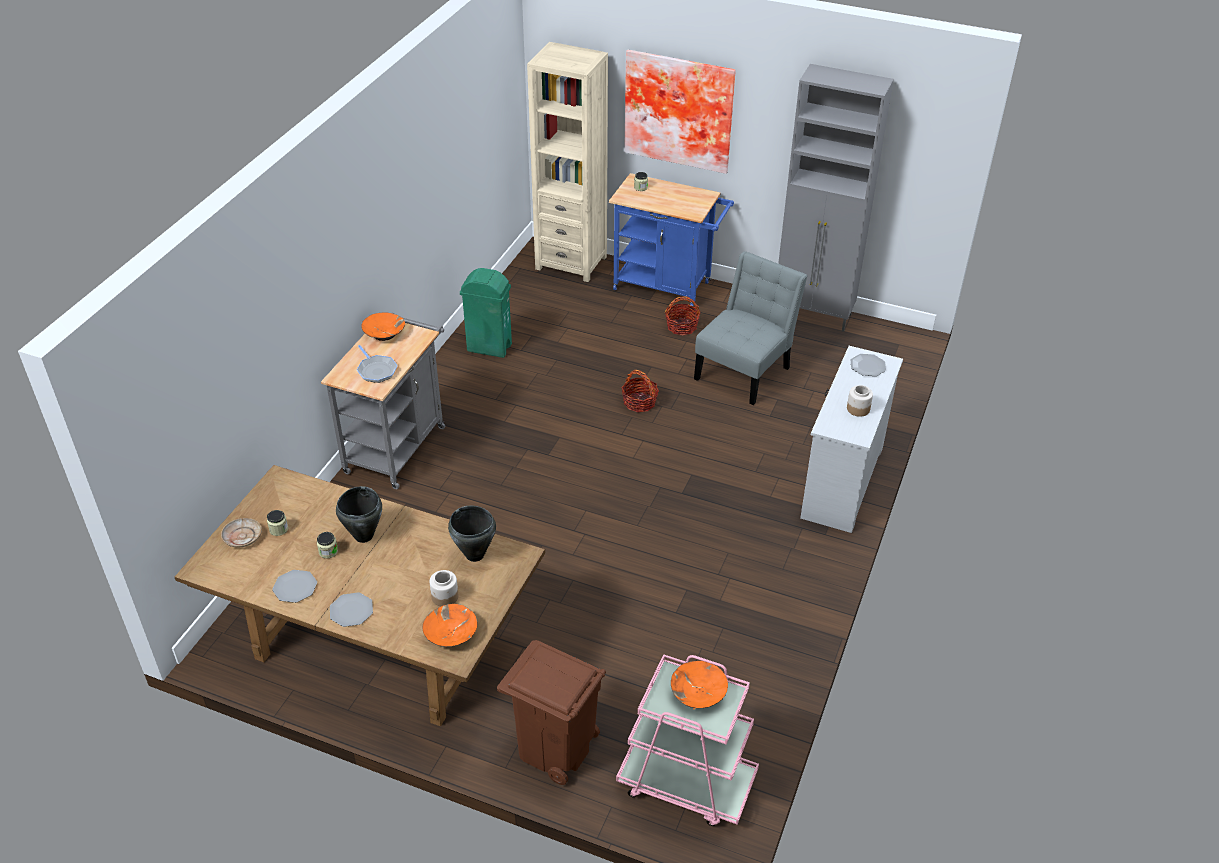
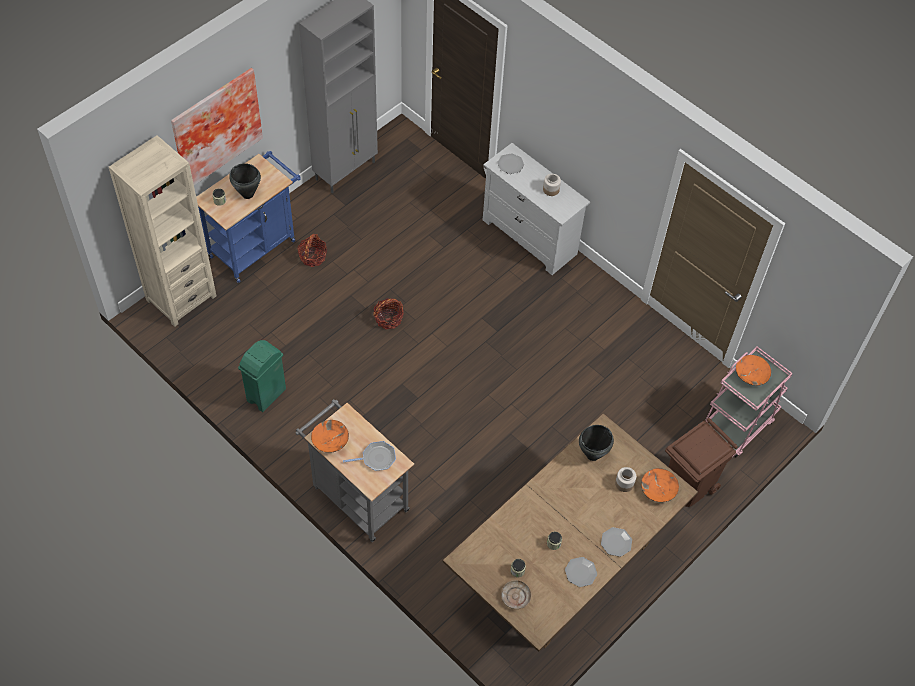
camera: 70 degrees left, 15 degrees up
black cooking pot [336,486,382,543] -> black cooking pot moved to [229,163,261,199]
grey chair [694,251,808,405] -> none

